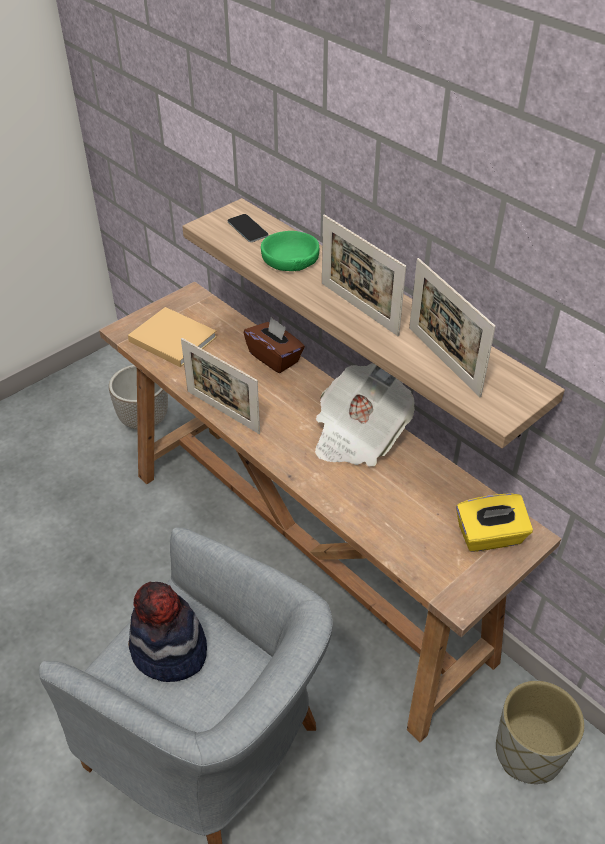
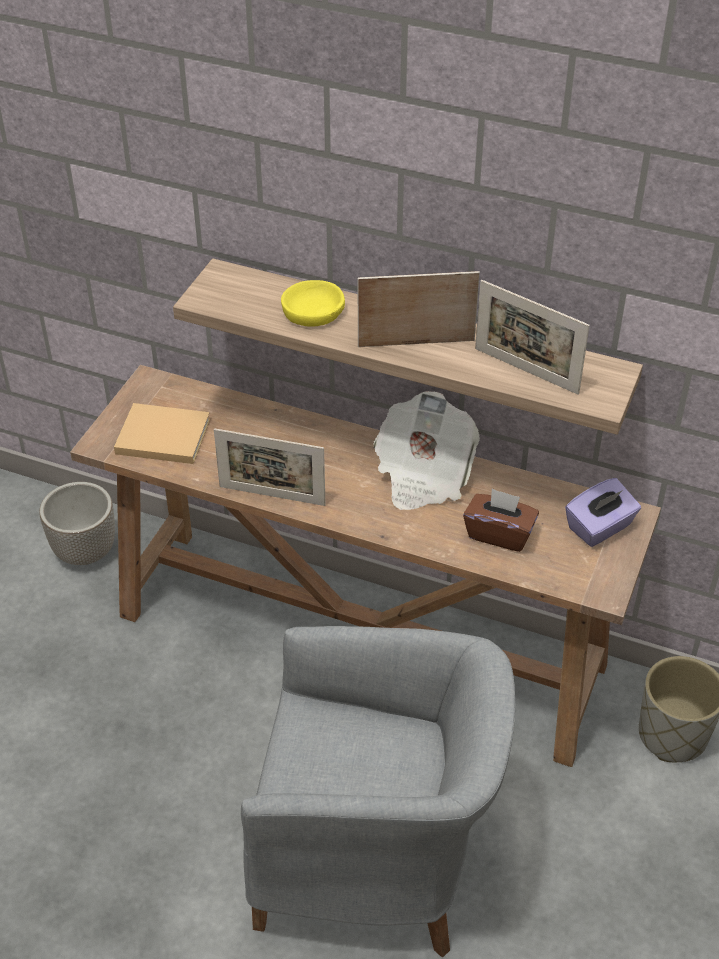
camera: 25 degrees left, 0 degrees up
hat [128,582,207,682] -> none
phone [228,214,268,242] -> none
brown tissue box [244,317,305,373] -> brown tissue box moved to [463,488,539,552]
green bowl [261,231,319,271] -> yellow bowl [281,280,345,327]
picture frame [322,214,406,336] -> picture frame turned 150 degrees clockwise [358,271,480,347]
yellow tissue box [456,493,533,552] -> purple tissue box [565,478,641,547]

